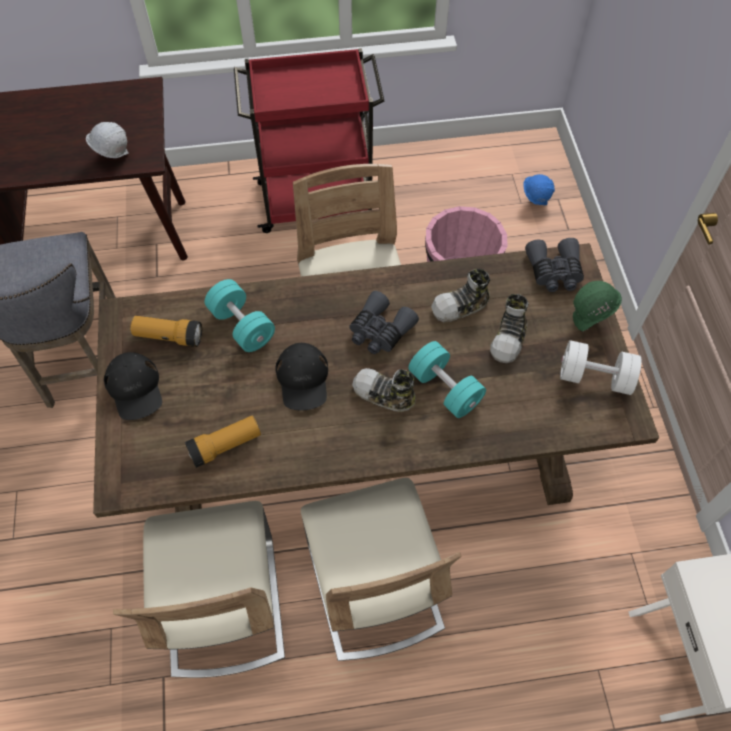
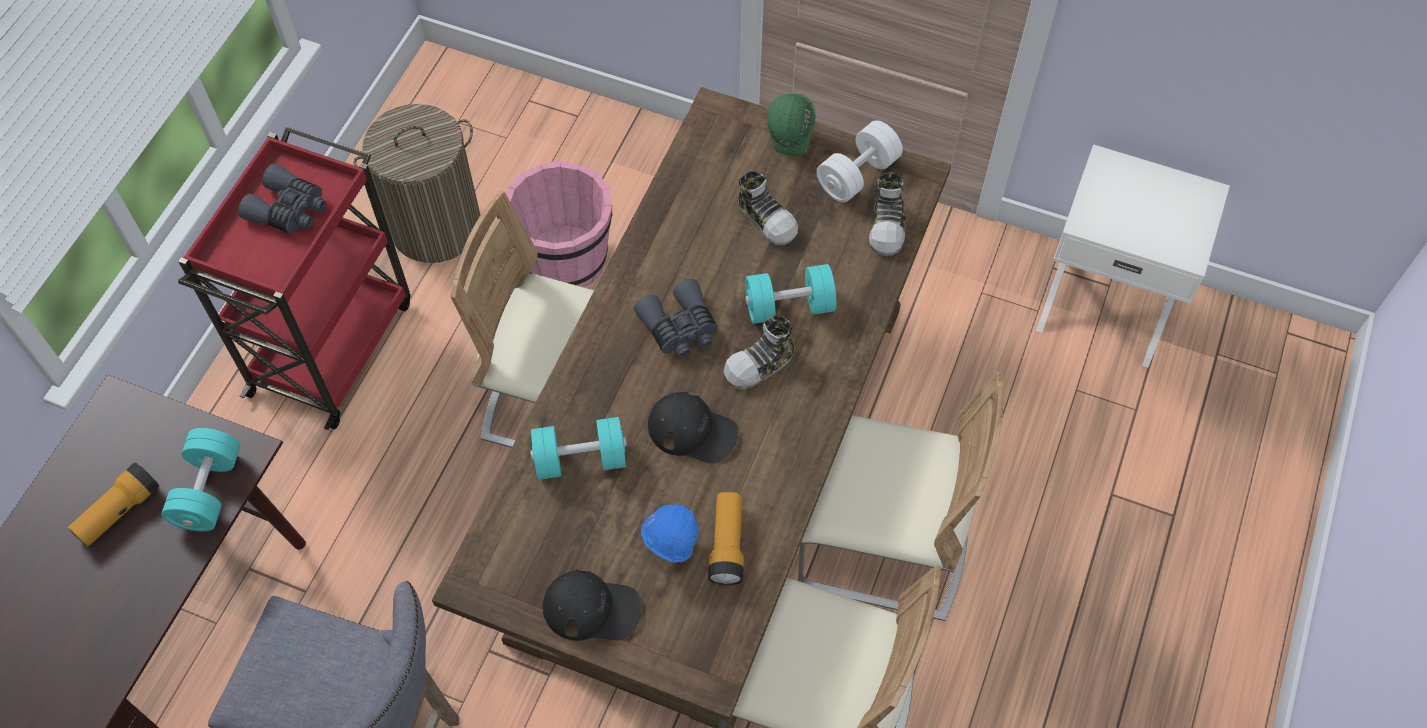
camera: 60 degrees left, 0 degrees up
white hard hat [86,122,129,158] -> turquoise dumbbell [161,428,240,531]
flashlight [130,316,202,347] -> flashlight moved to [68,462,159,547]
shoe [431,269,490,322] -> shoe moved to [869,172,906,256]
blue hard hat [523,174,555,205] -> blue hard hat moved to [641,503,698,562]
grey binoculars [525,238,584,292] -> grey binoculars moved to [238,163,326,234]
none -> laundry basket [354,104,480,263]

